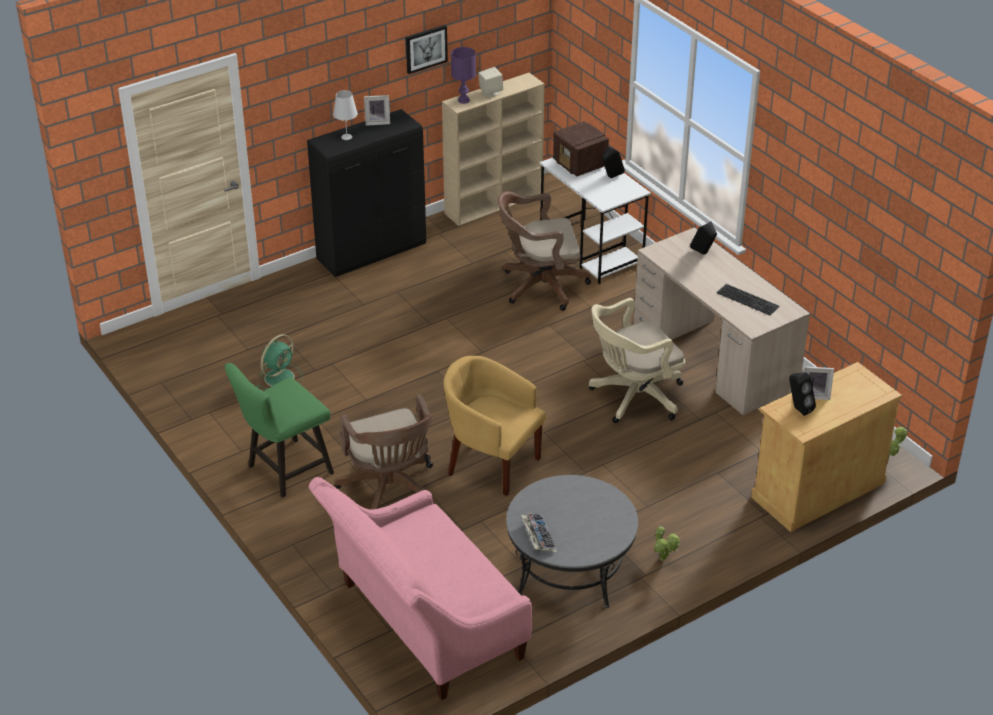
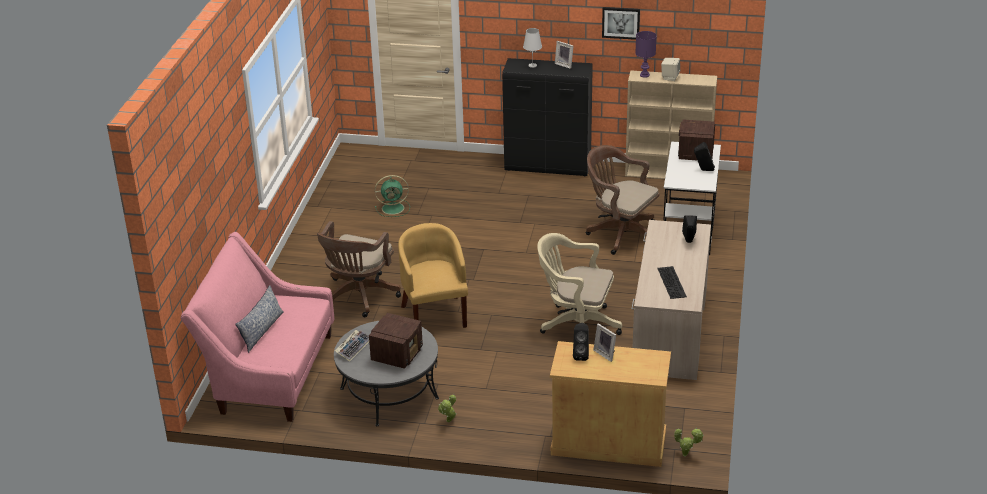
camera: 45 degrees right, 5 degrees down
green chair [225,363,334,498] -> none
none -> pillow [236,285,284,353]
none -> radio [369,313,423,369]

